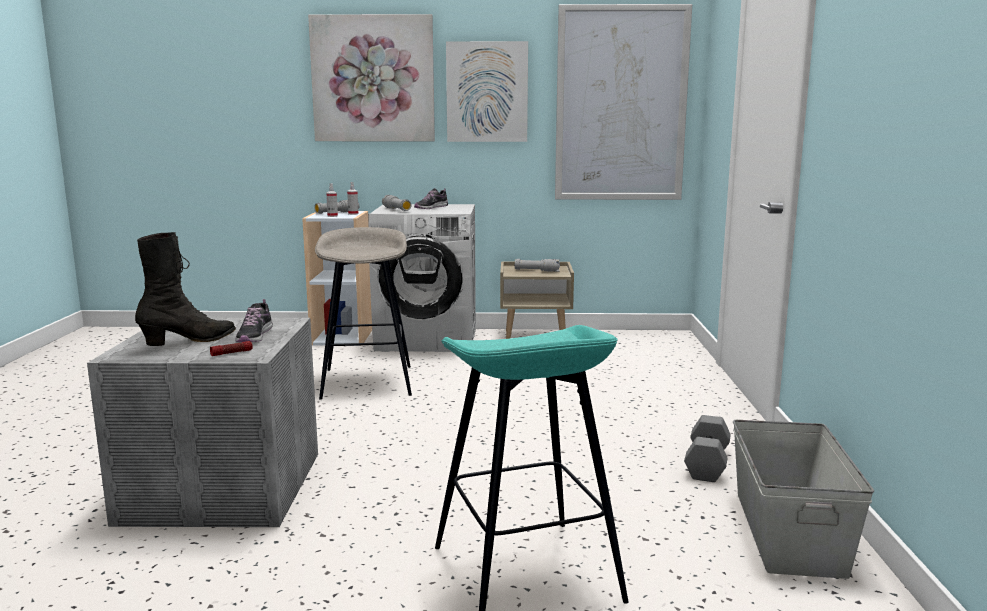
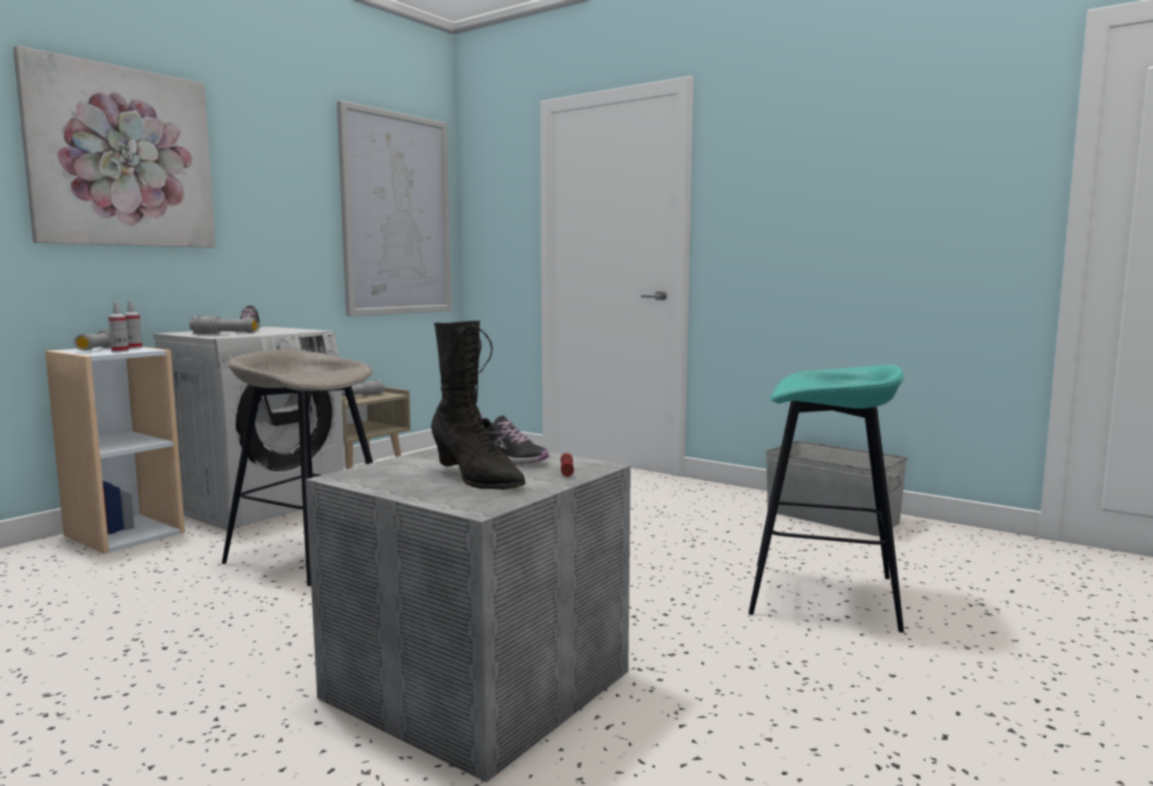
camera: 55 degrees left, 5 degrees down
black boot [135,232,236,346] -> black boot turned 150 degrees clockwise [431,321,526,490]
picture [446,41,528,142] -> none
grey dumbbell [684,415,731,482] -> none

